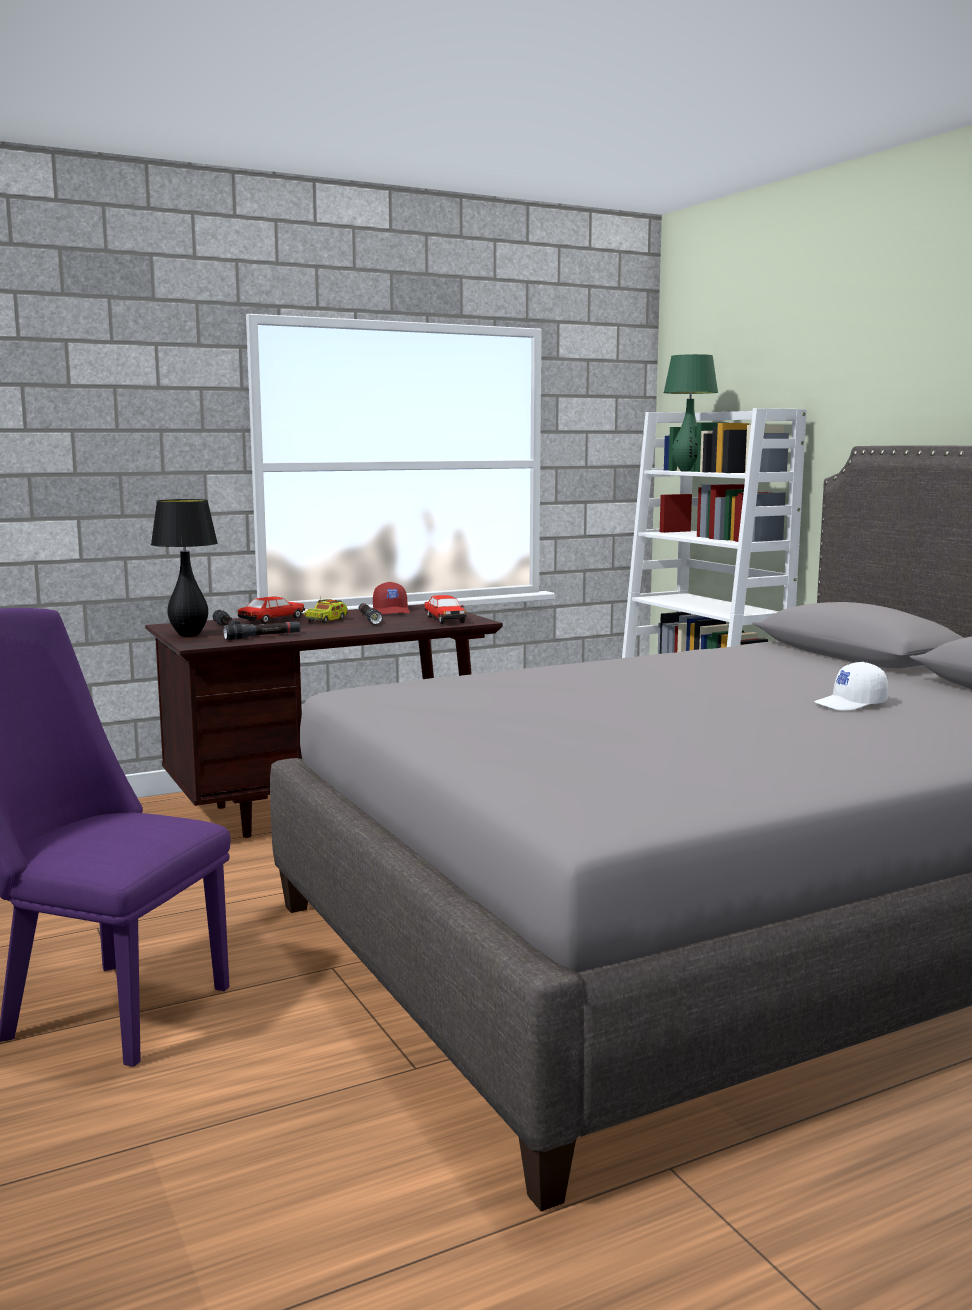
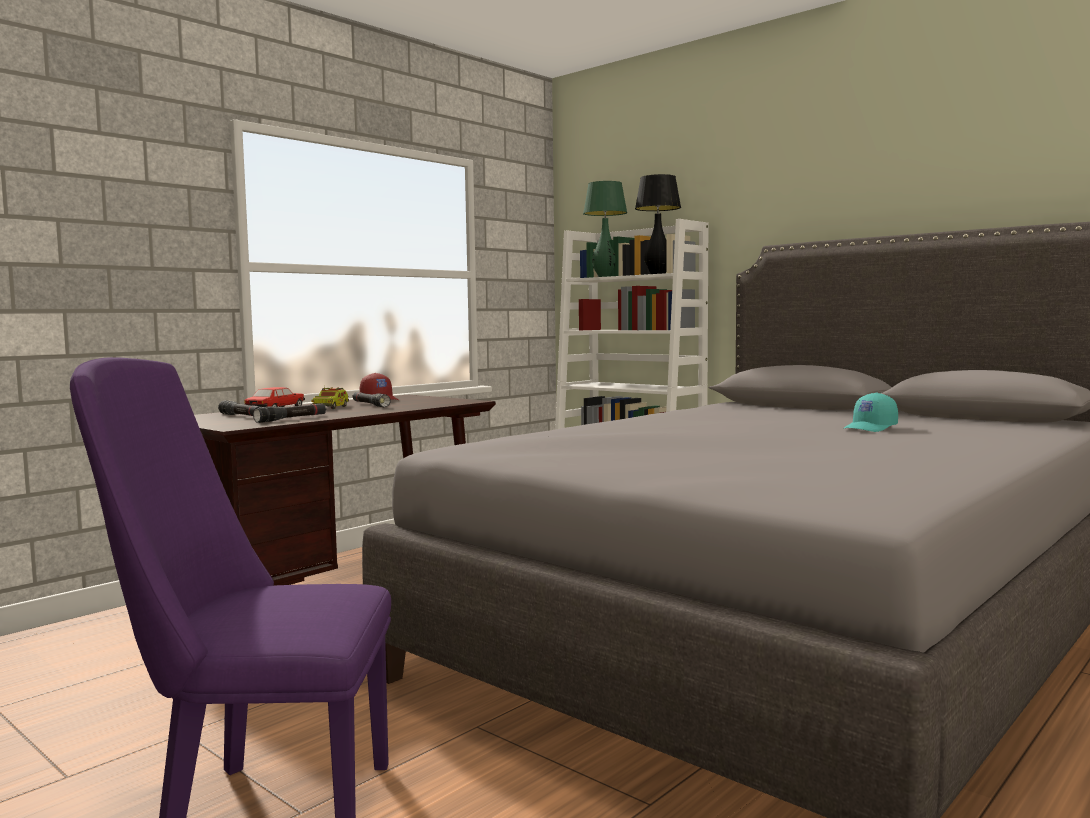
camera: 20 degrees left, 5 degrees down
black table lamp [151,499,218,637] -> black table lamp moved to [635,174,681,274]
toy car [424,595,467,624] -> none
white cap [814,662,888,711] -> turquoise cap [843,392,898,432]

